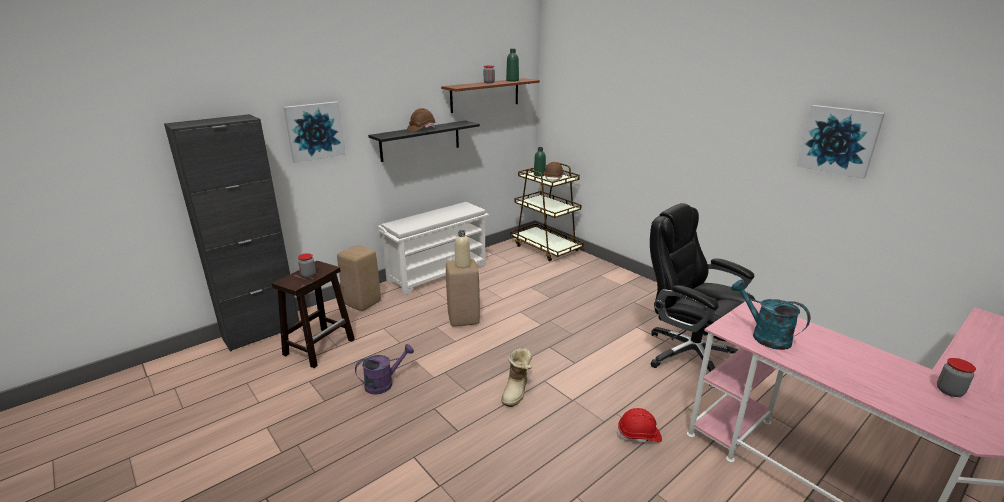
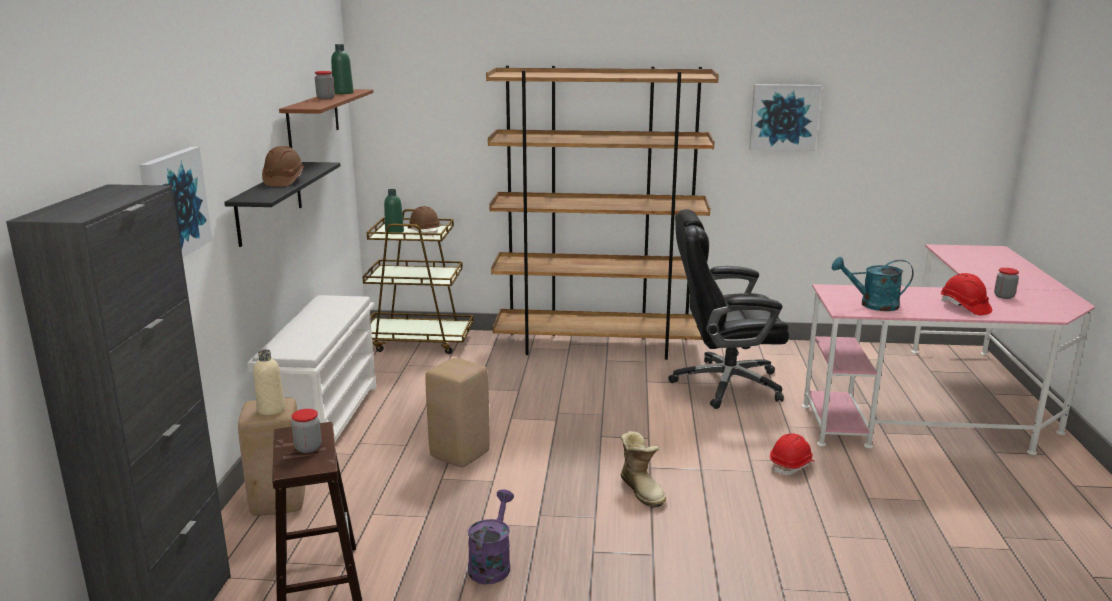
camera: 45 degrees left, 5 degrees down
beige bottle [455,230,471,268] -> beige bottle moved to [253,349,285,415]
none -> brown bookcase [486,66,719,360]
none -> red hard hat [941,273,992,315]

